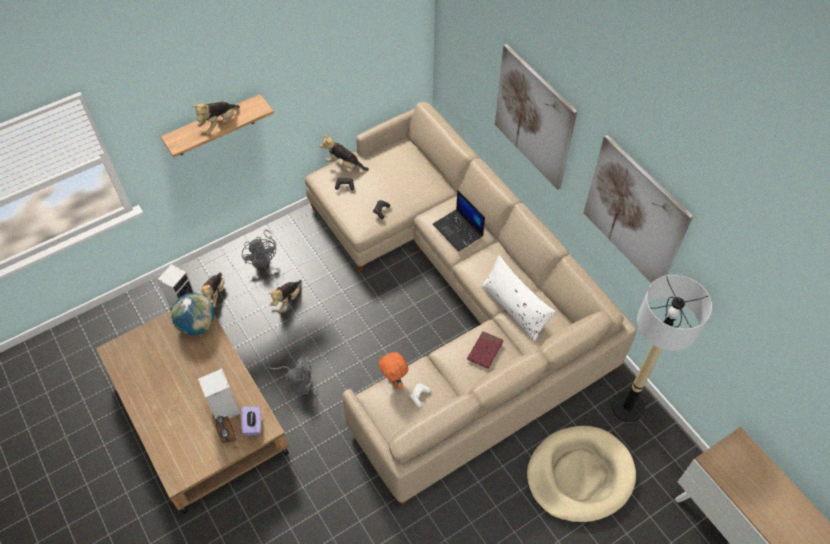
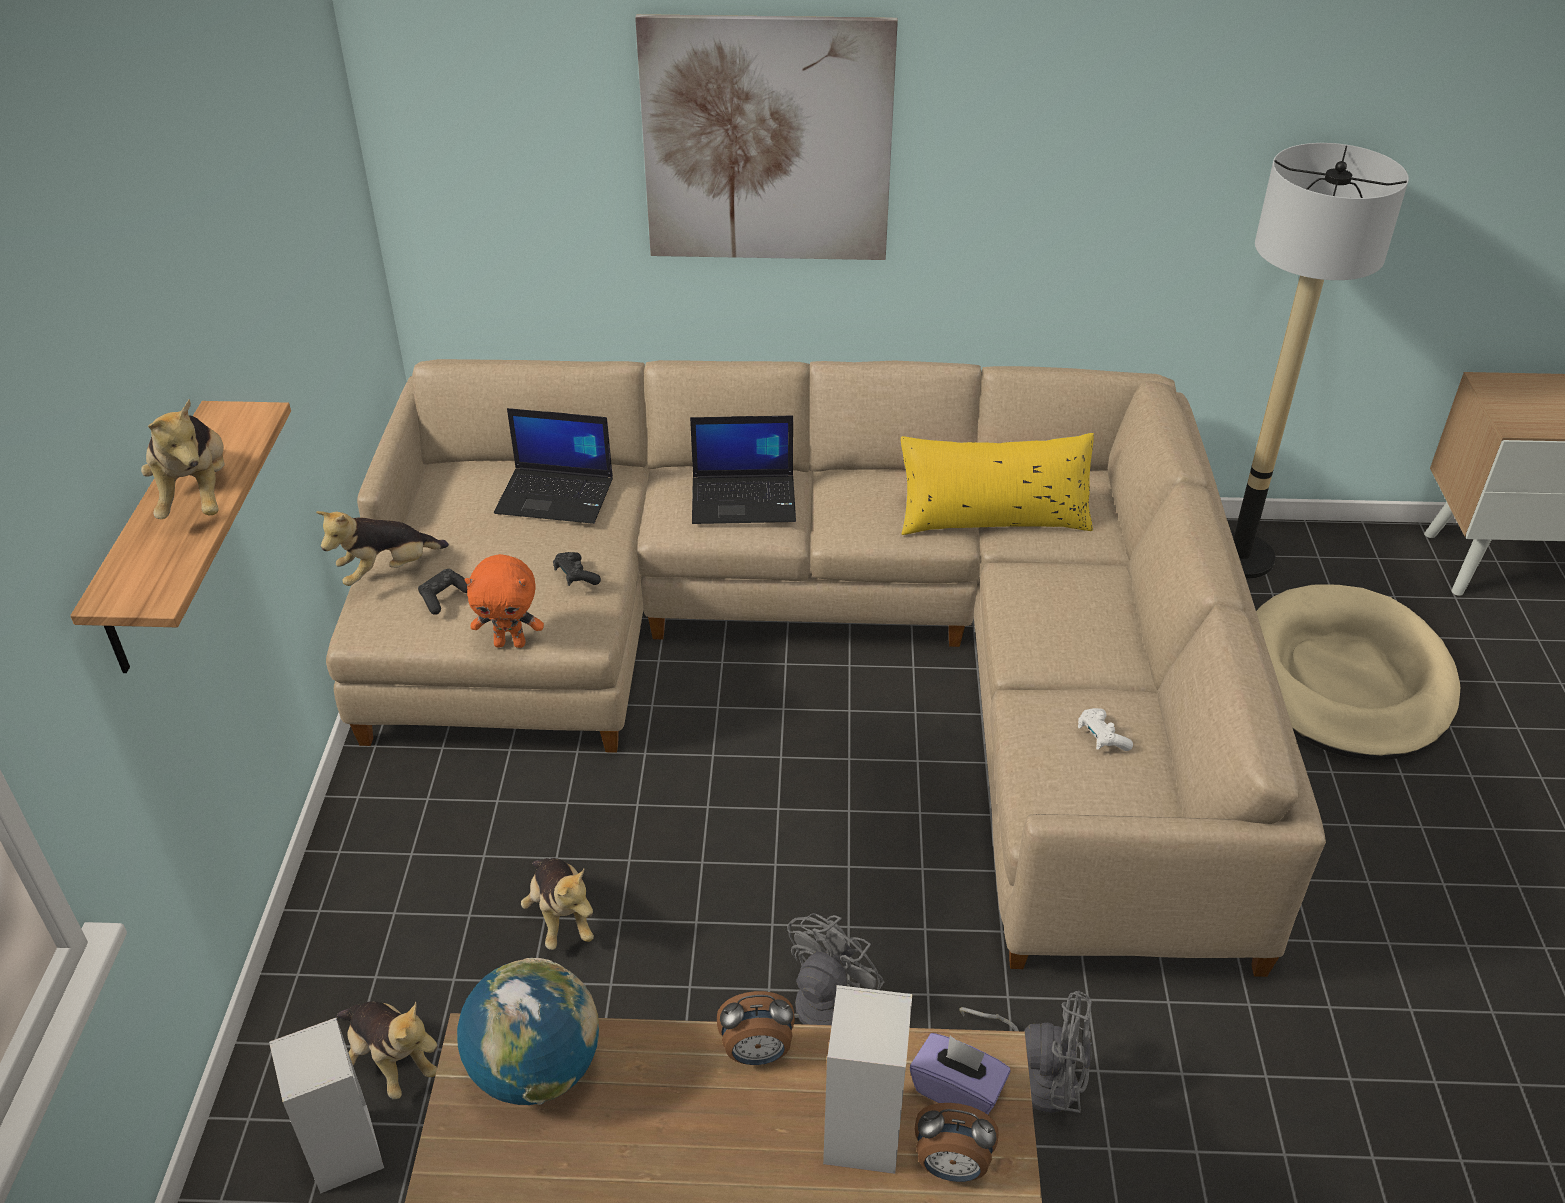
camera: 55 degrees left, 15 degrees down
grey fan [242,230,277,268] -> grey fan moved to [959,990,1092,1113]
orange plush toy [379,352,408,389] -> orange plush toy moved to [465,554,544,648]
red book [467,331,503,369] -> none
white pillow [481,255,556,342] -> yellow pillow [901,433,1094,535]
picture [584,135,693,283] -> none
none -> laptop [494,408,613,524]
none -> alarm clock [717,991,795,1065]

